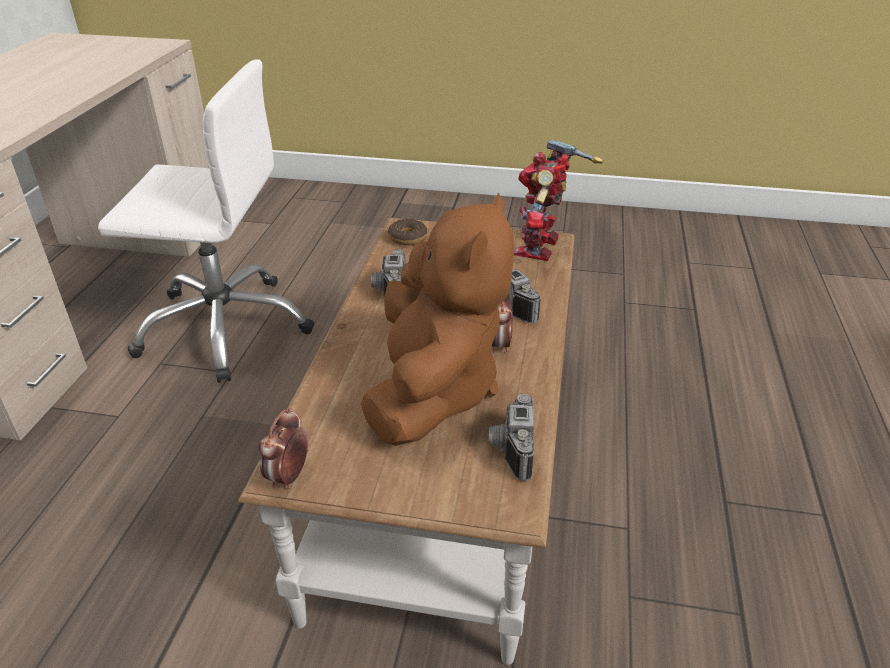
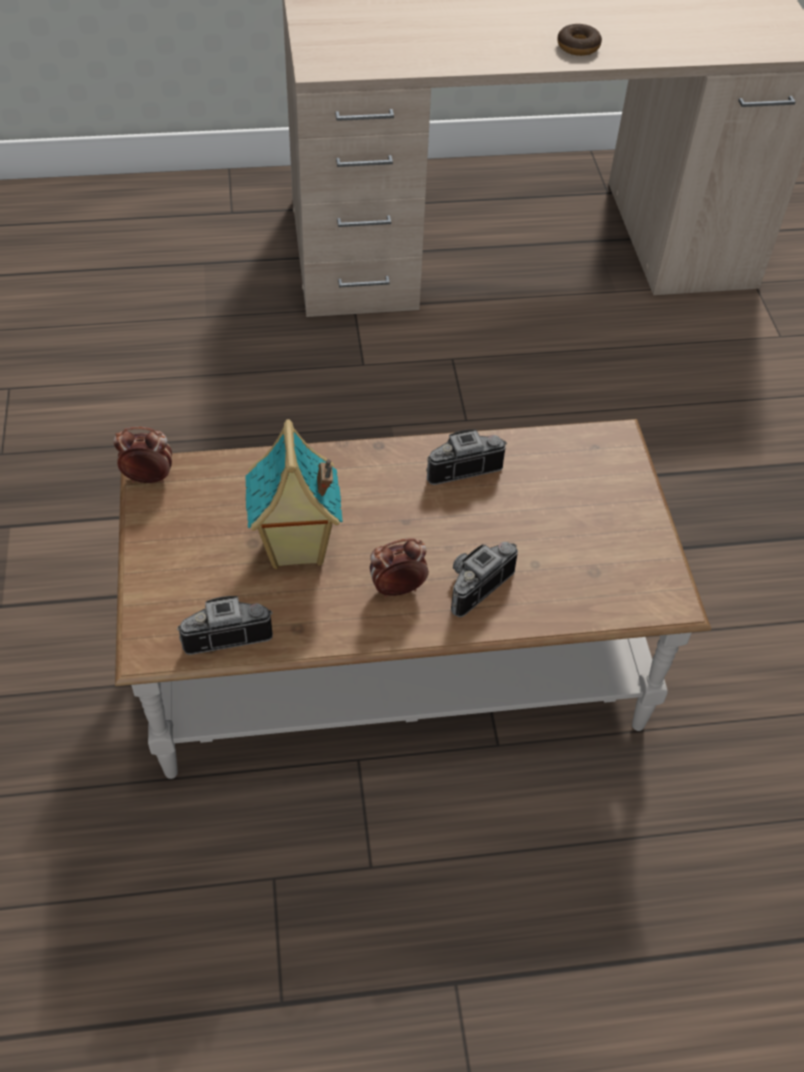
camera: 70 degrees right, 15 degrees up
white office chair [98,59,315,383] -> none
brown plush toy [361,193,514,446] -> toy house [245,419,343,569]
donut [388,219,427,245] -> donut moved to [557,24,602,56]
toy robot [514,139,603,261] -> none

